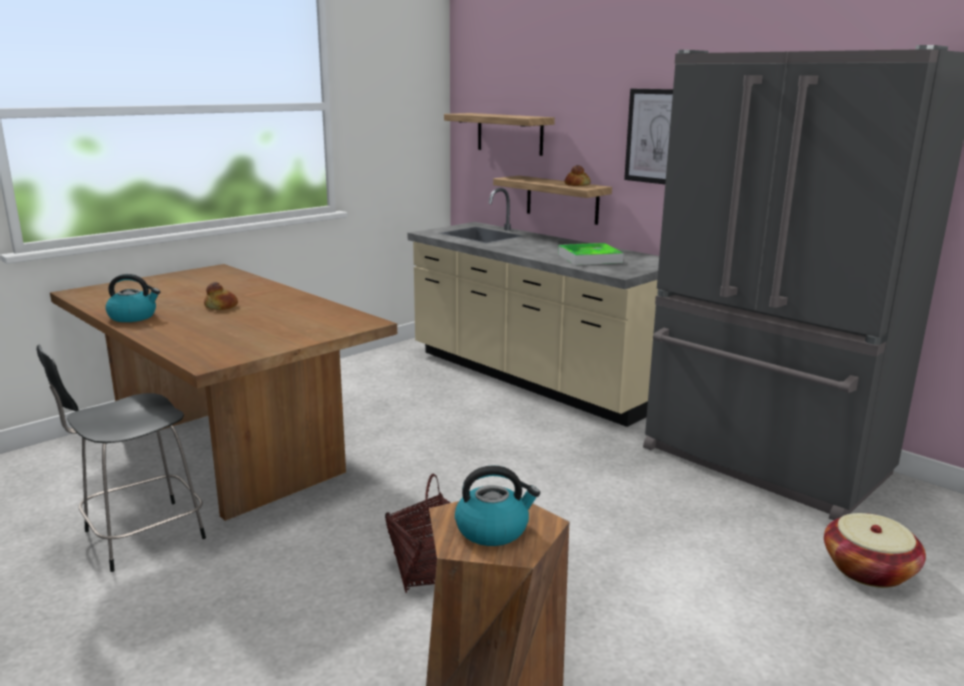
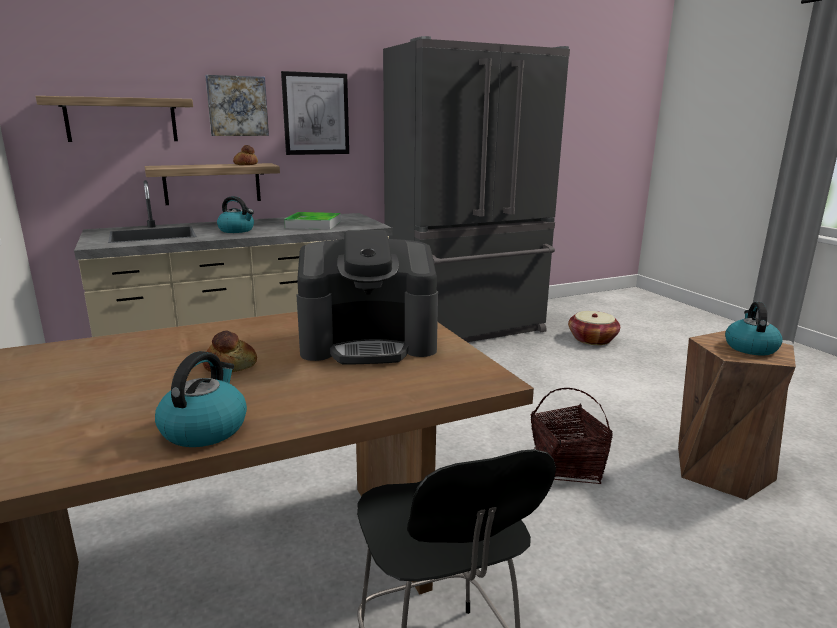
camera: 70 degrees left, 0 degrees up
none -> picture [205,75,269,136]
none -> kettle [217,196,254,233]
none -> coffee machine [296,230,438,365]

